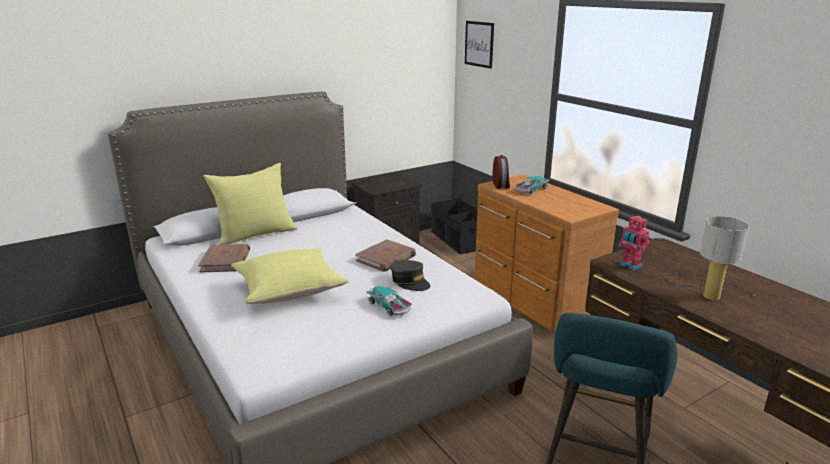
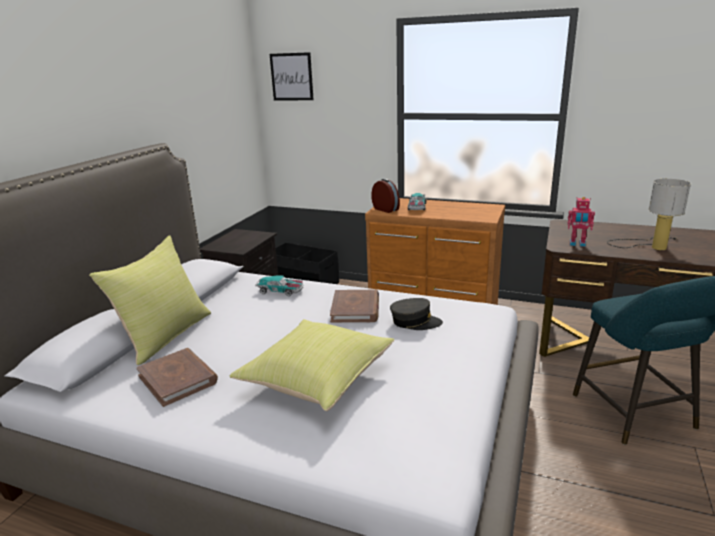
camera: 35 degrees left, 0 degrees up
toy car [367,285,412,316] -> toy car moved to [255,276,303,296]

